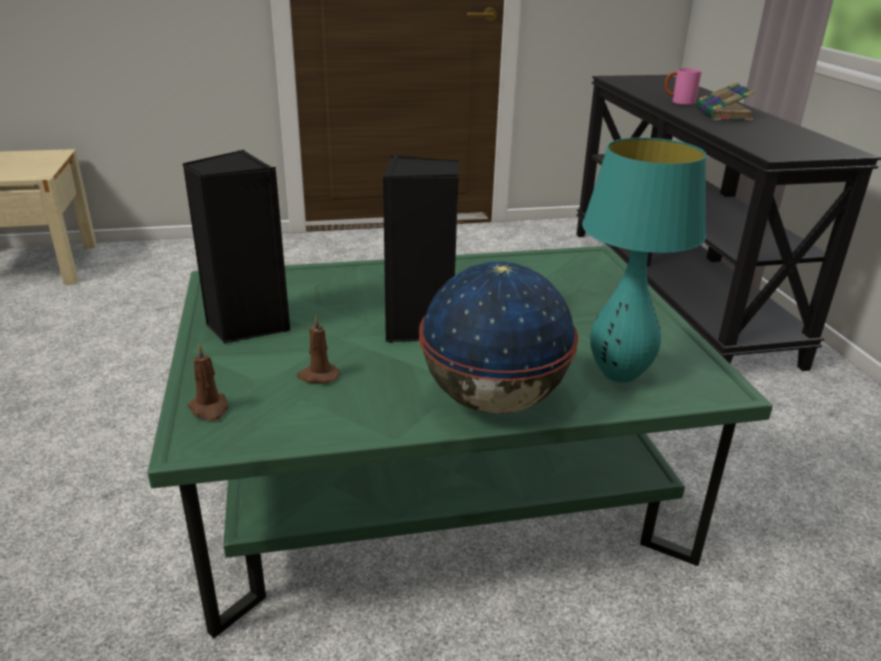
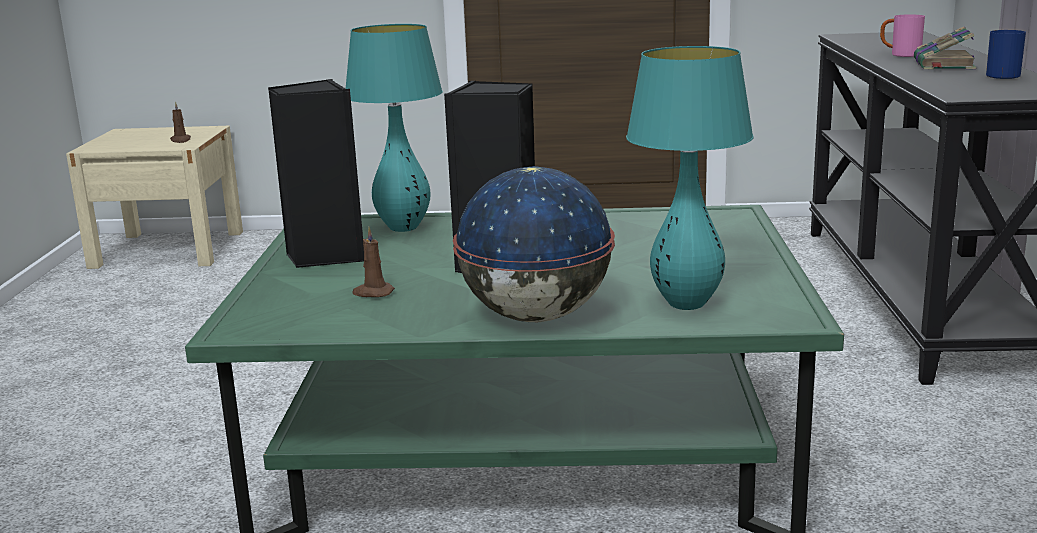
camera: 15 degrees right, 10 degrees down
brown candle [187,344,228,421] -> brown candle moved to [170,101,191,143]
none -> turquoise table lamp [346,24,443,232]
none -> blue mug [986,30,1026,79]

